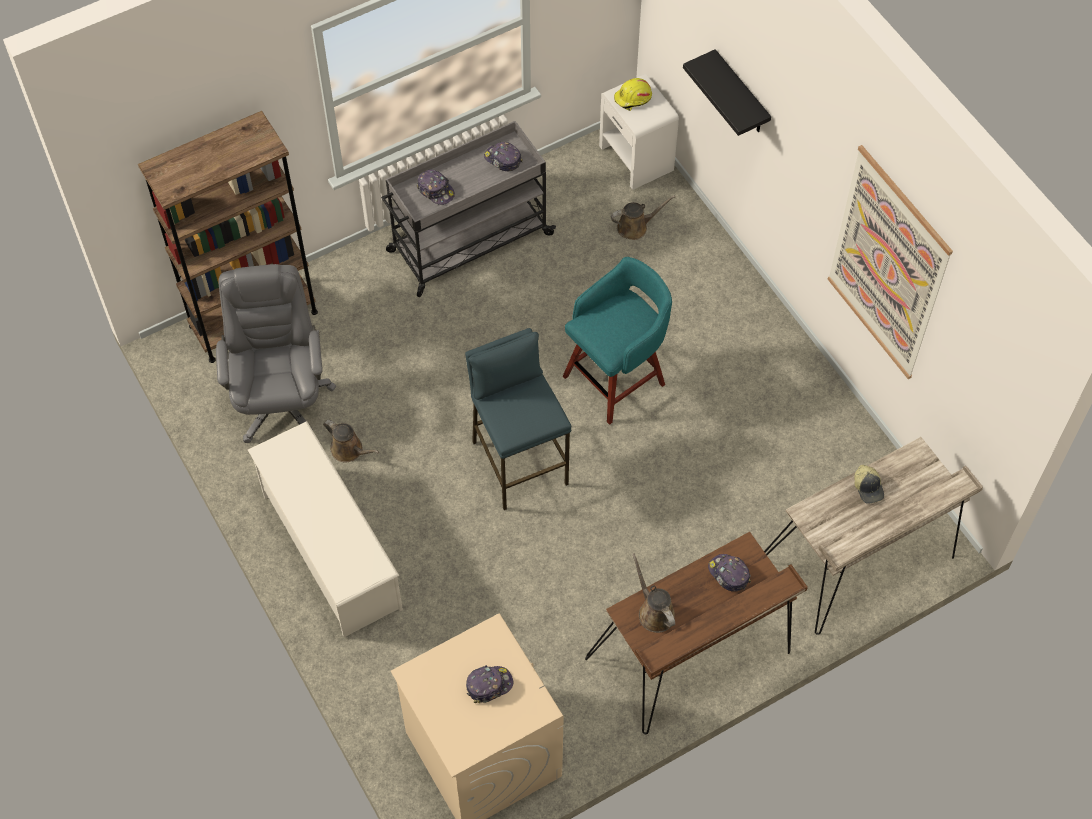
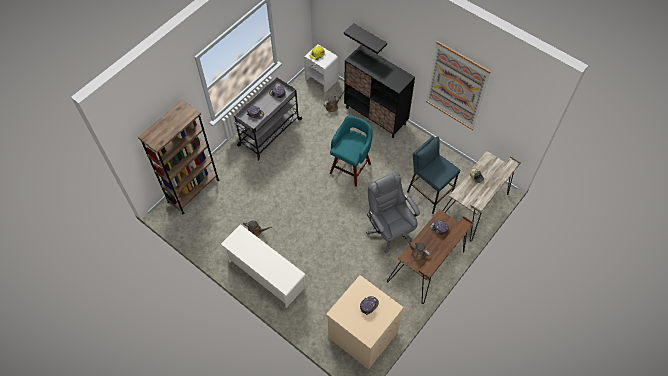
camera: 20 degrees left, 0 degrees up
grey office chair [216,264,336,443] -> grey office chair moved to [366,172,420,253]
blue stool [465,328,571,510] -> blue stool moved to [407,136,460,214]
none -> black cabinet [344,45,415,138]

